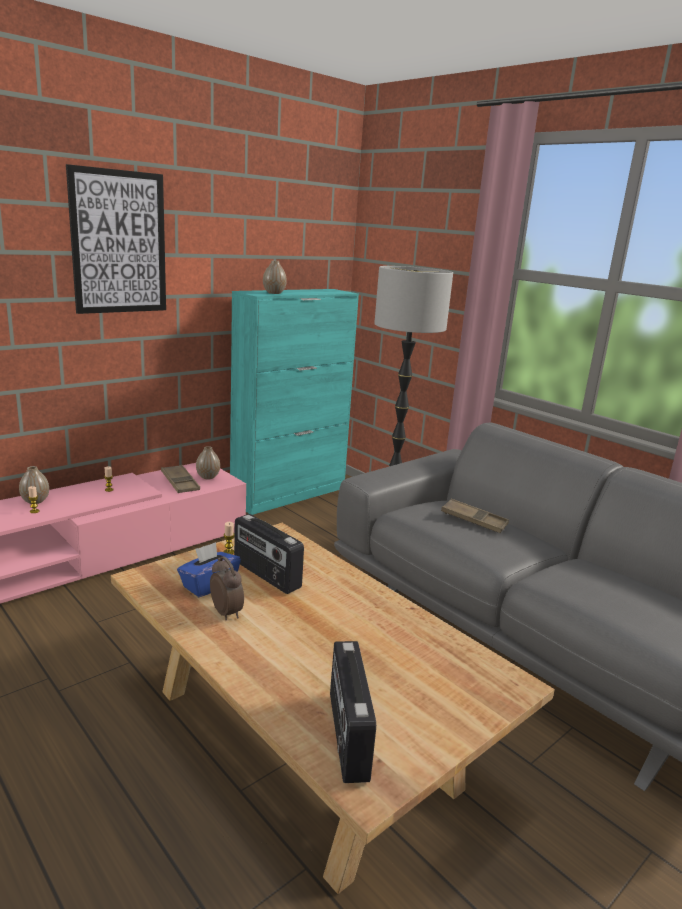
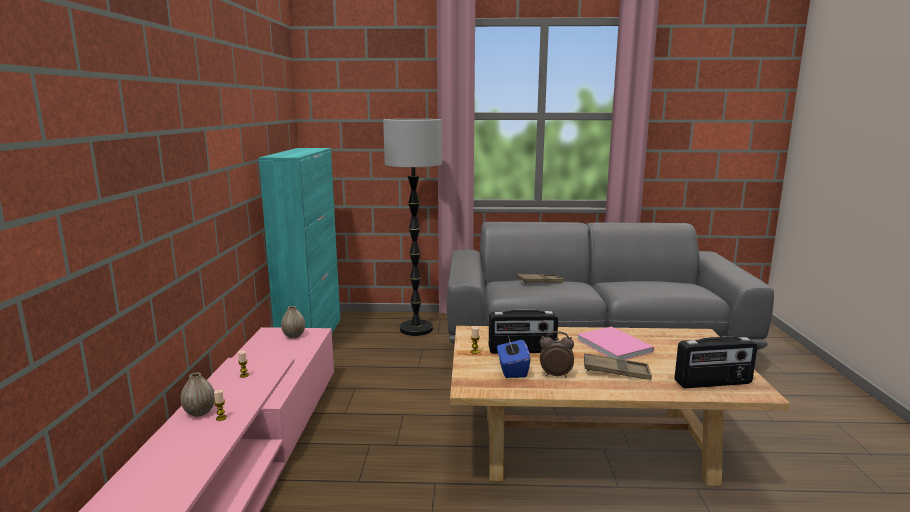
camera: 45 degrees left, 5 degrees down
picture [66,164,166,314] -> none
brown tray [161,465,200,493] -> brown tray moved to [584,353,652,380]
vase [263,260,287,294] -> none
radio [330,641,376,783] -> radio turned 45 degrees counterclockwise [675,337,758,388]
none -> pink book [577,326,654,360]

